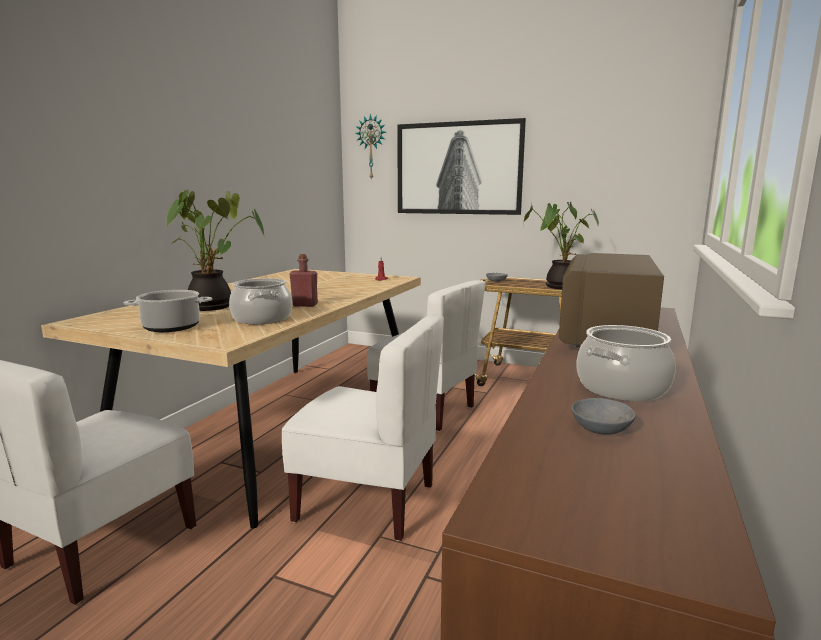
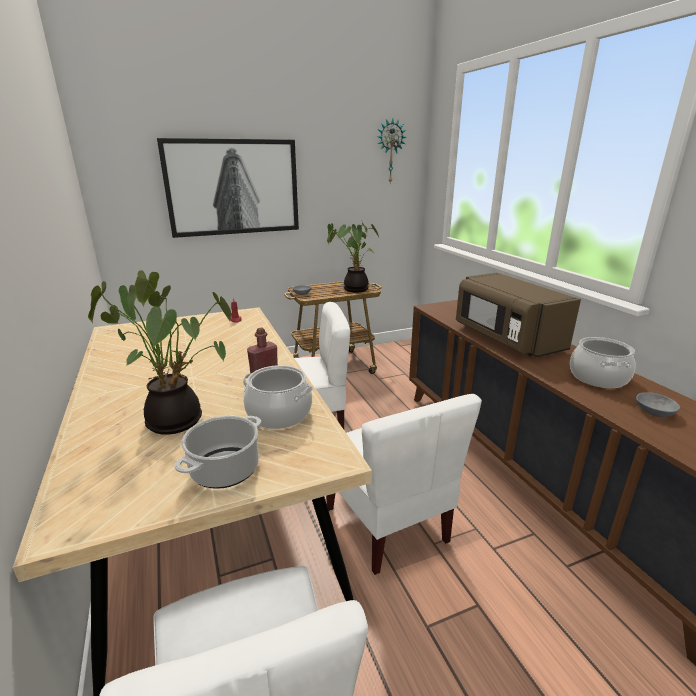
camera: 45 degrees left, 10 degrees up
white chair [282,314,444,541] -> white chair turned 90 degrees clockwise [326,394,482,575]
wall clock [355,114,386,180] -> wall clock moved to [377,118,406,183]

